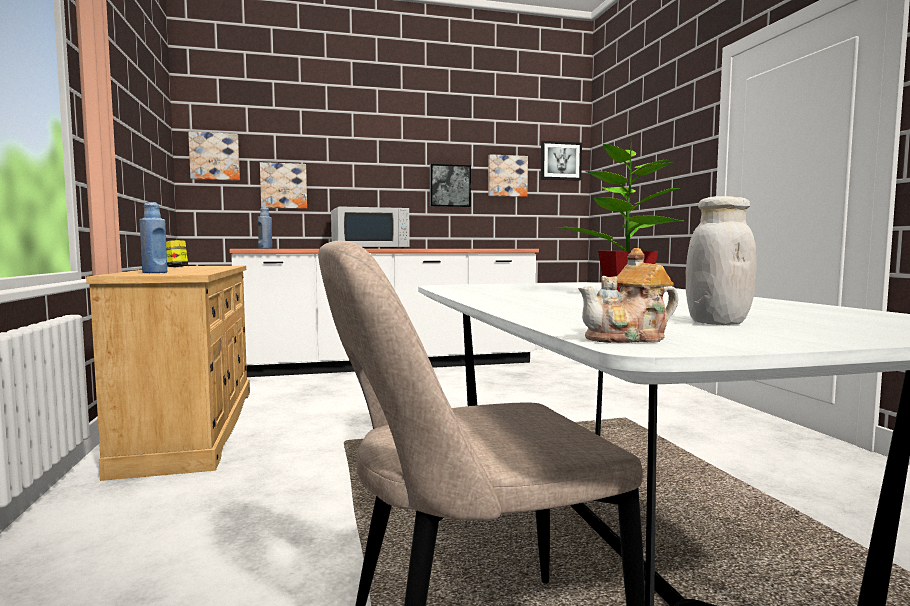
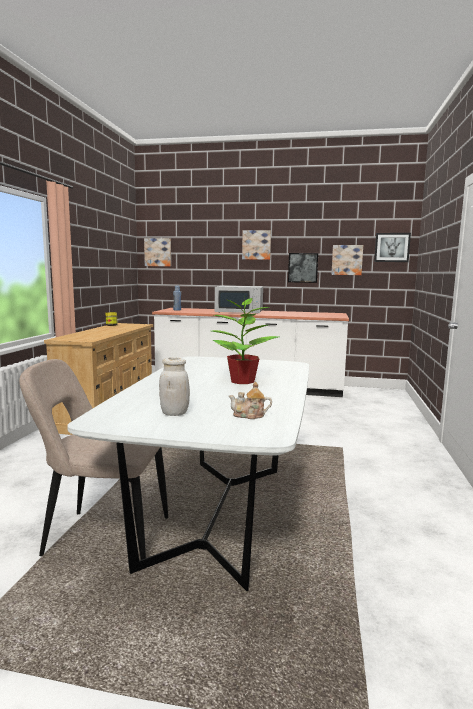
camera: 25 degrees right, 5 degrees up
blue bottle [140,202,167,273] -> none
picture [260,162,307,209] -> picture moved to [242,230,271,260]
teapot [578,248,678,343] -> teapot moved to [229,382,272,419]

